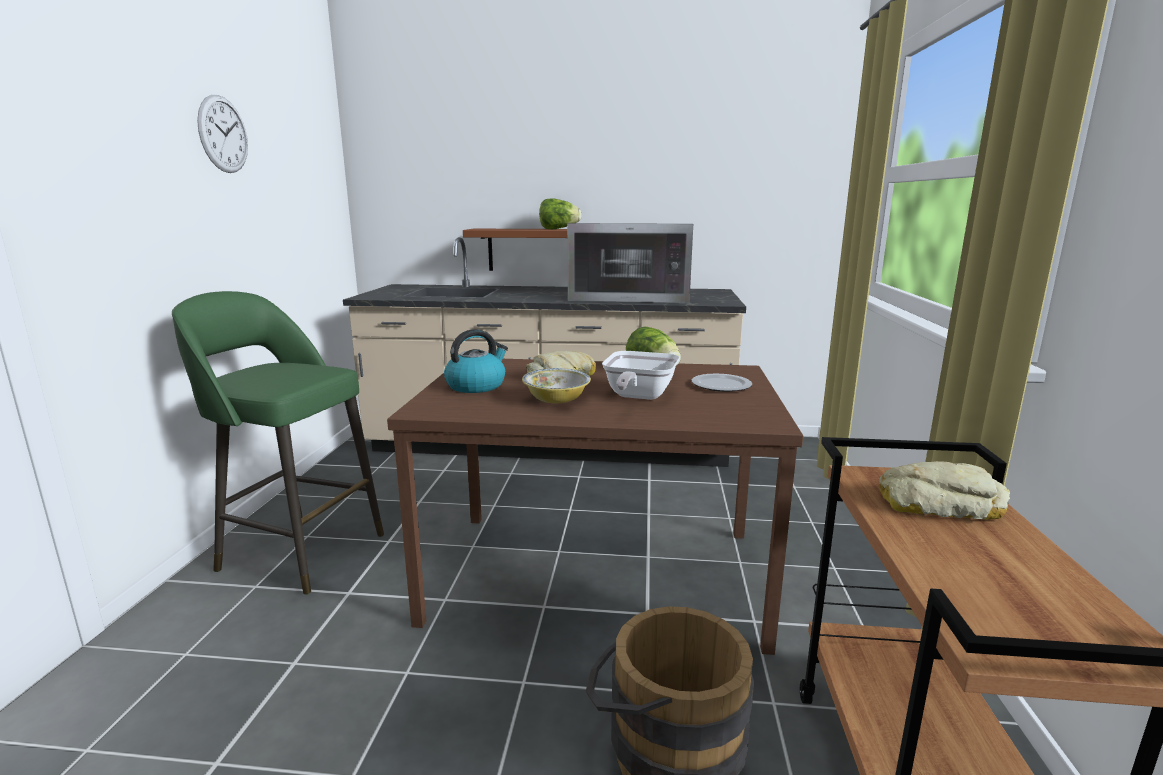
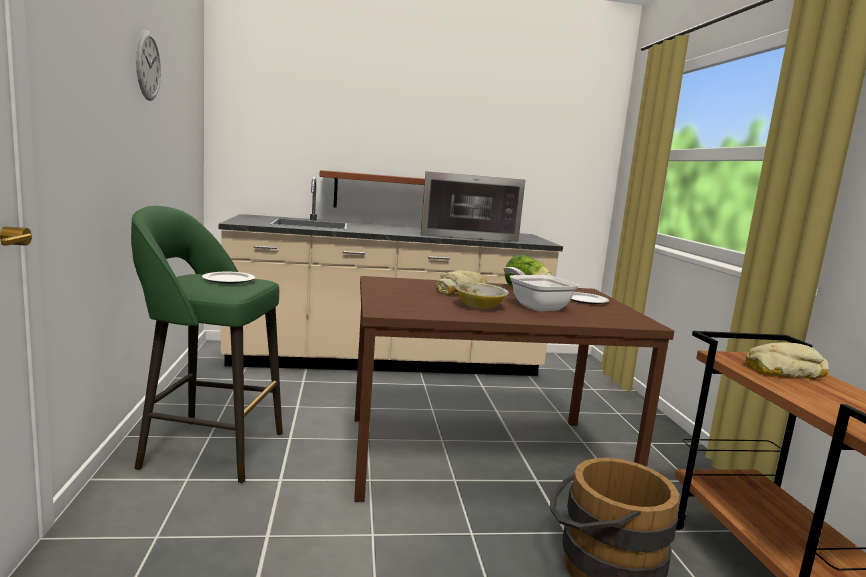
camera: 15 degrees left, 5 degrees down
kettle [444,329,508,393] -> none
lettuce [539,199,582,229] -> none
frying pan [602,351,680,400] -> frying pan turned 150 degrees clockwise [503,267,579,311]
none -> plate [202,272,255,284]

